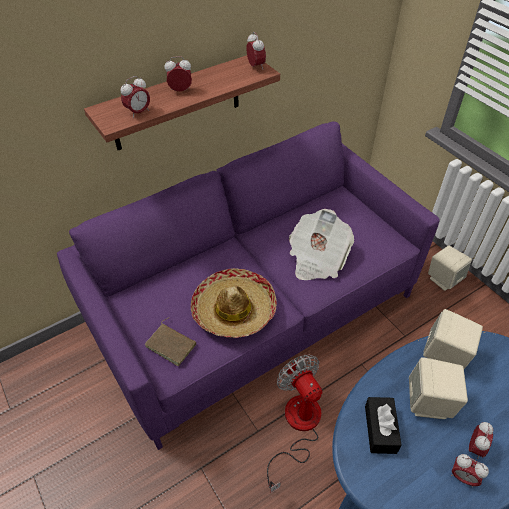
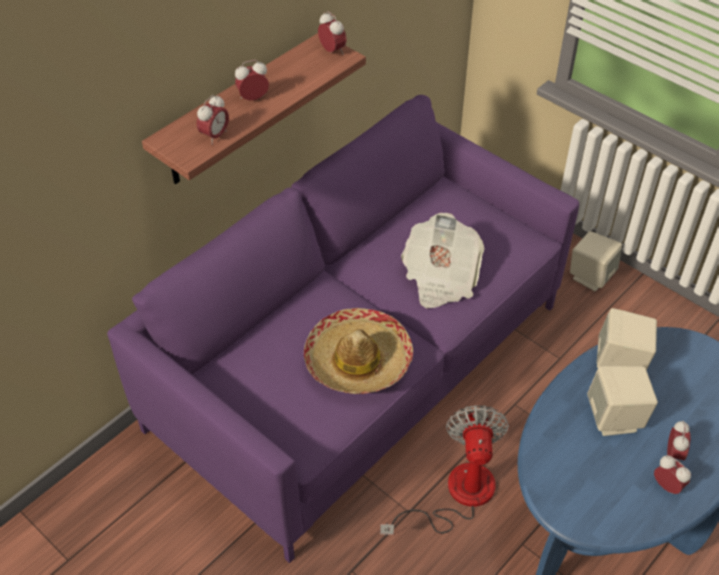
camera: 15 degrees left, 0 degrees up
brown book [145,317,196,366] -> none
fan [267,355,322,493] -> fan turned 45 degrees clockwise [380,405,509,536]
black tissue box [365,397,402,454] -> none
alarm clock [451,454,489,488] -> alarm clock turned 150 degrees counterclockwise [654,455,691,494]

